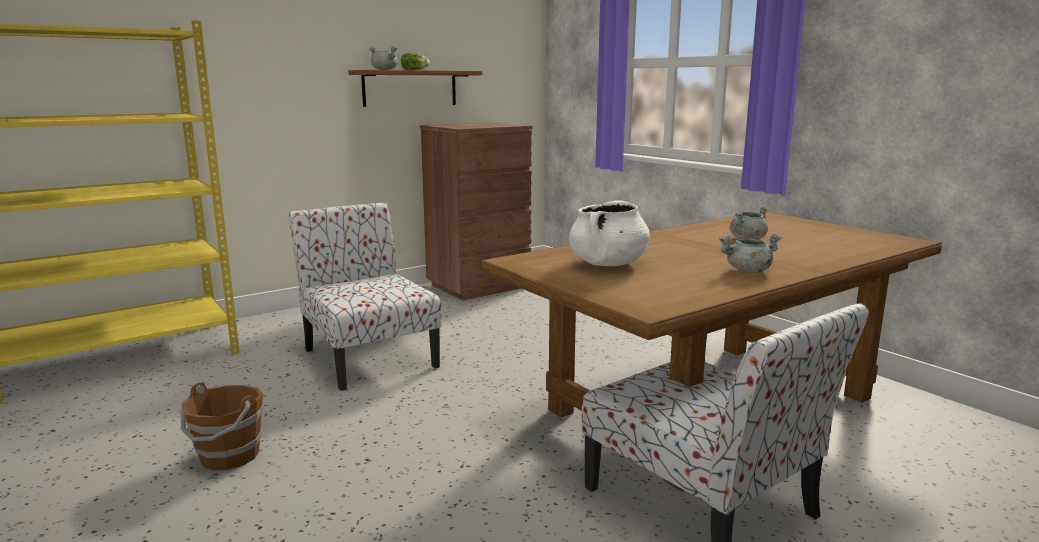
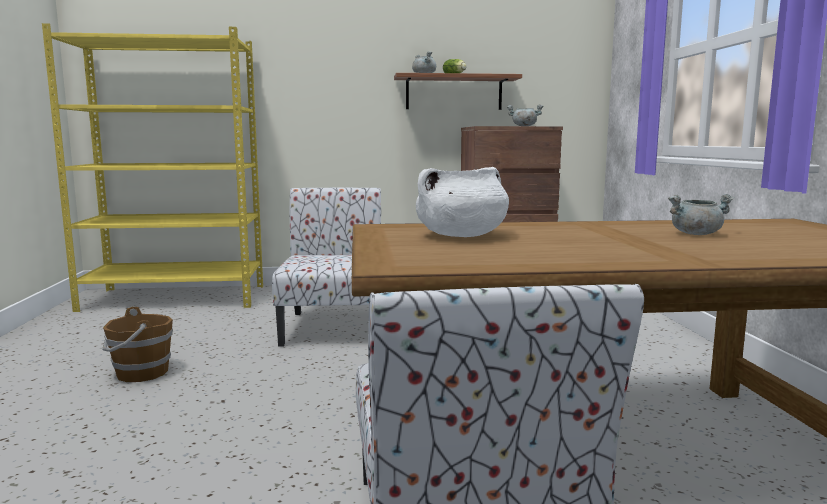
camera: 30 degrees right, 5 degrees down
grey cooking pot [719,234,781,273] -> grey cooking pot moved to [507,104,544,126]

